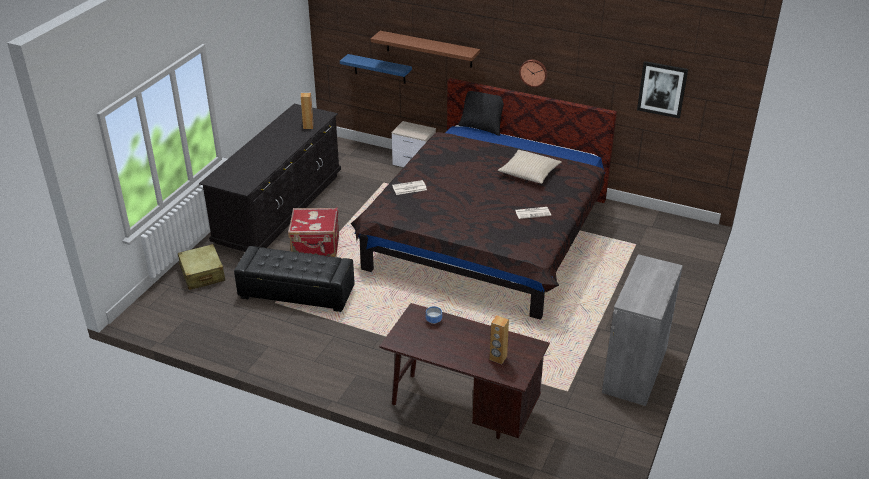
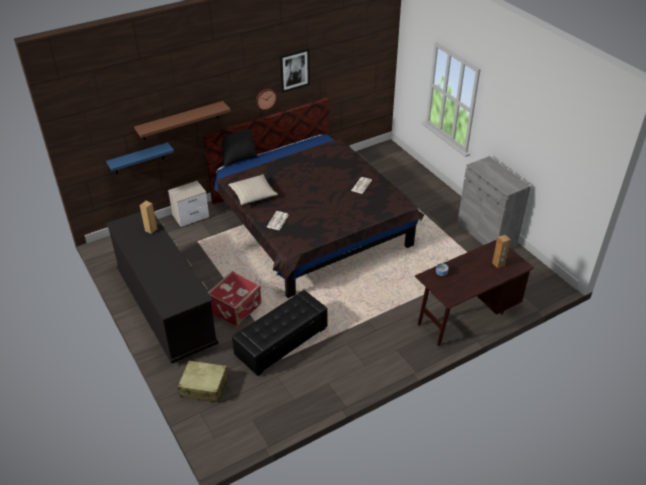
camera: 55 degrees left, 5 degrees up
beige pillow [498,150,562,184] -> beige pillow moved to [228,174,278,205]
picture [637,61,688,119] -> picture moved to [279,48,310,93]

